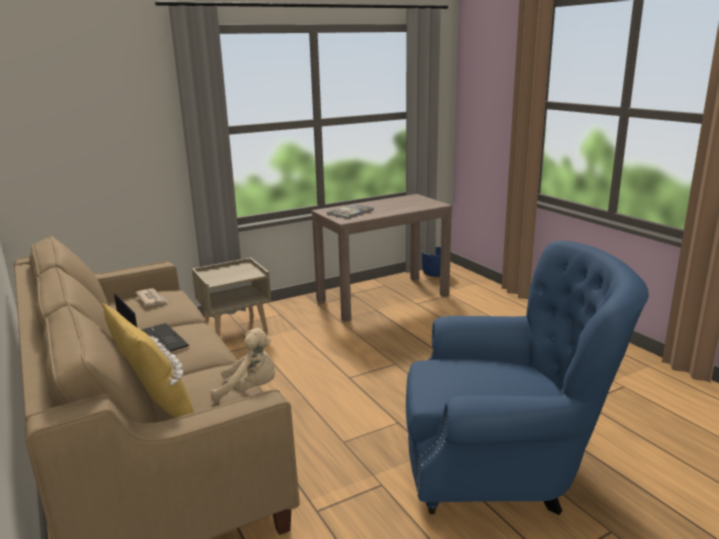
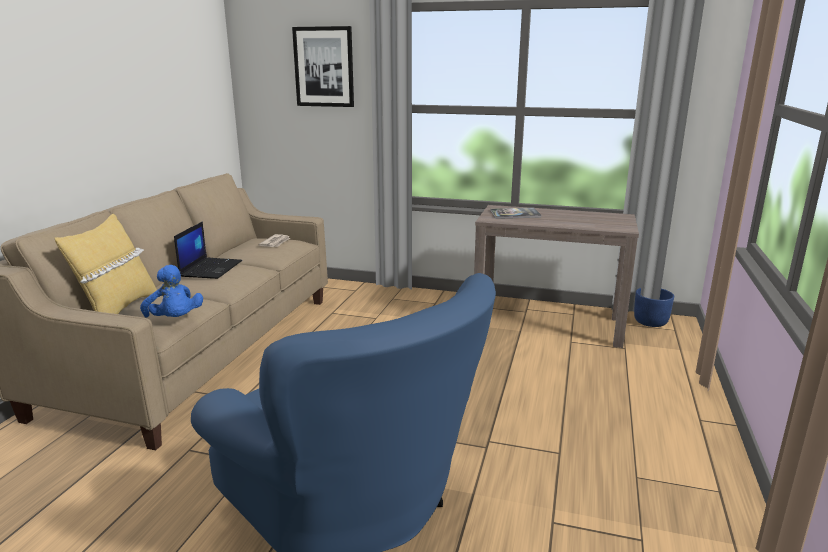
camera: 45 degrees right, 0 degrees up
beige nightstand [192,258,271,337] -> none
beige plush toy [211,328,275,402] -> blue plush toy [140,265,203,317]
none -> picture [292,26,354,107]

